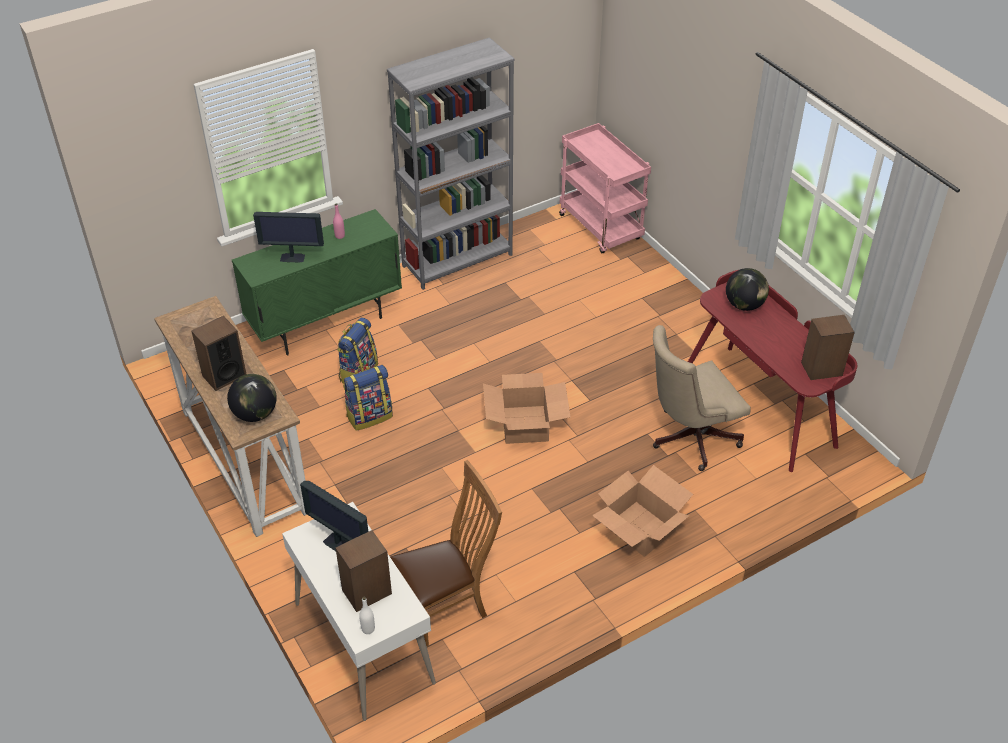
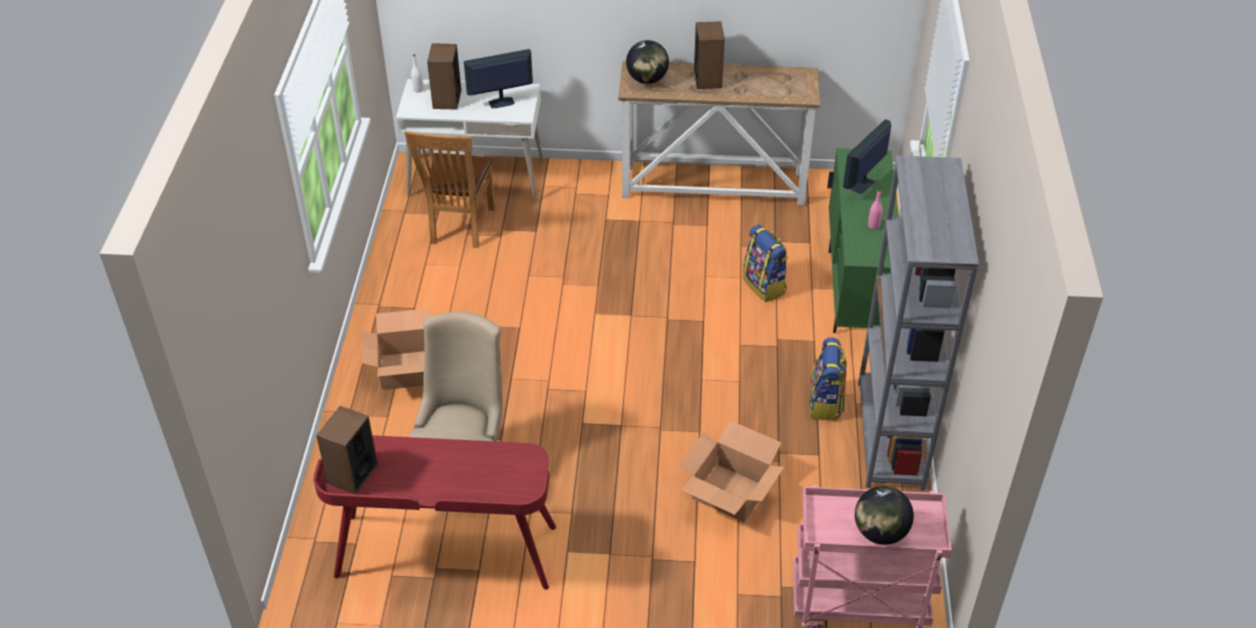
camera: 125 degrees right, 0 degrees up
backpack [343,365,393,431] -> backpack moved to [810,337,847,421]
cardboard box [483,373,571,444] -> cardboard box moved to [680,420,784,522]
globe [726,268,769,311] -> globe moved to [855,486,914,545]

